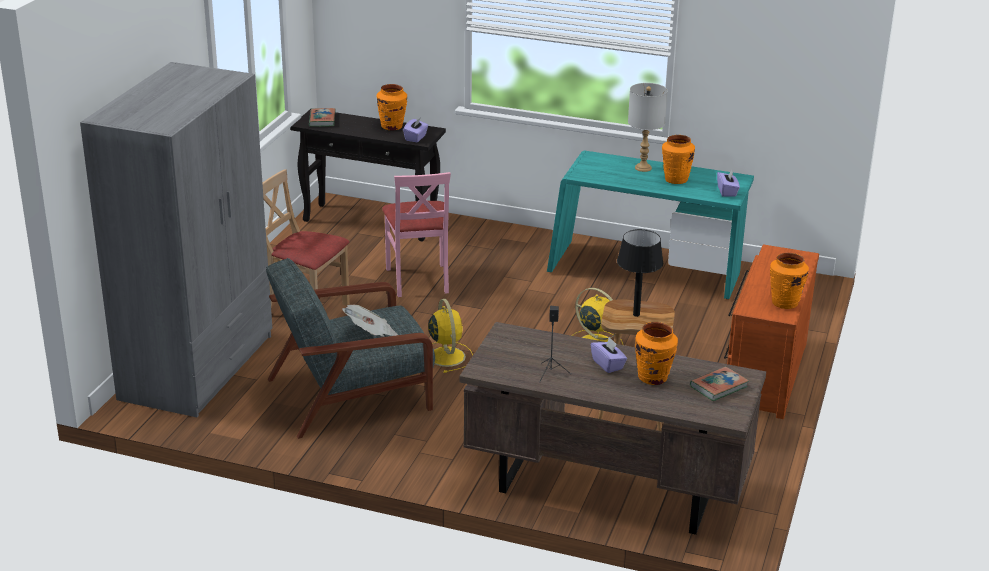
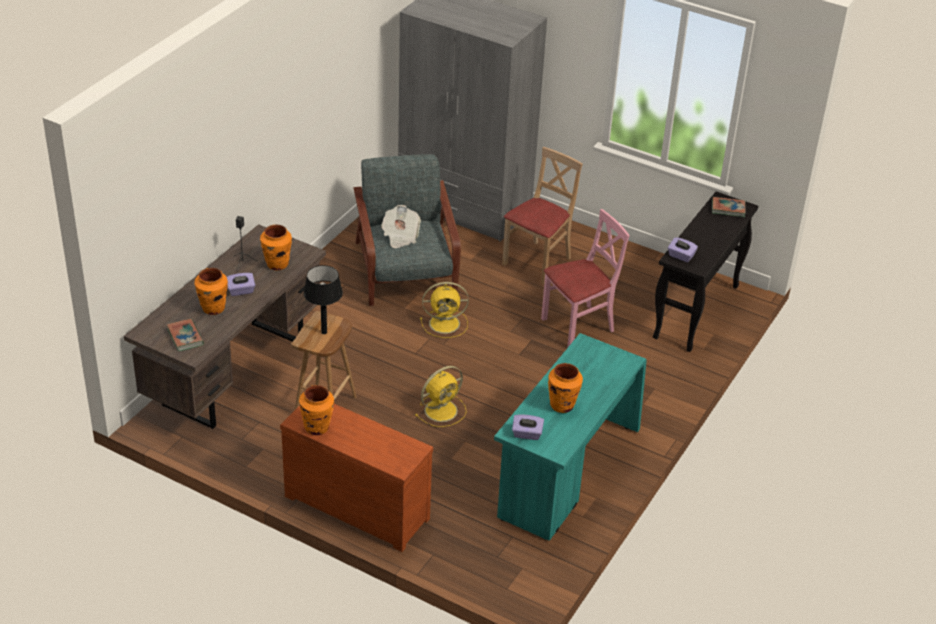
camera: 100 degrees right, 10 degrees up
orange vase [376,84,407,131] -> orange vase moved to [260,225,292,271]
pink chair [382,172,451,297] -> pink chair turned 150 degrees clockwise [541,209,630,348]
grey table lamp [628,83,668,172] -> none

